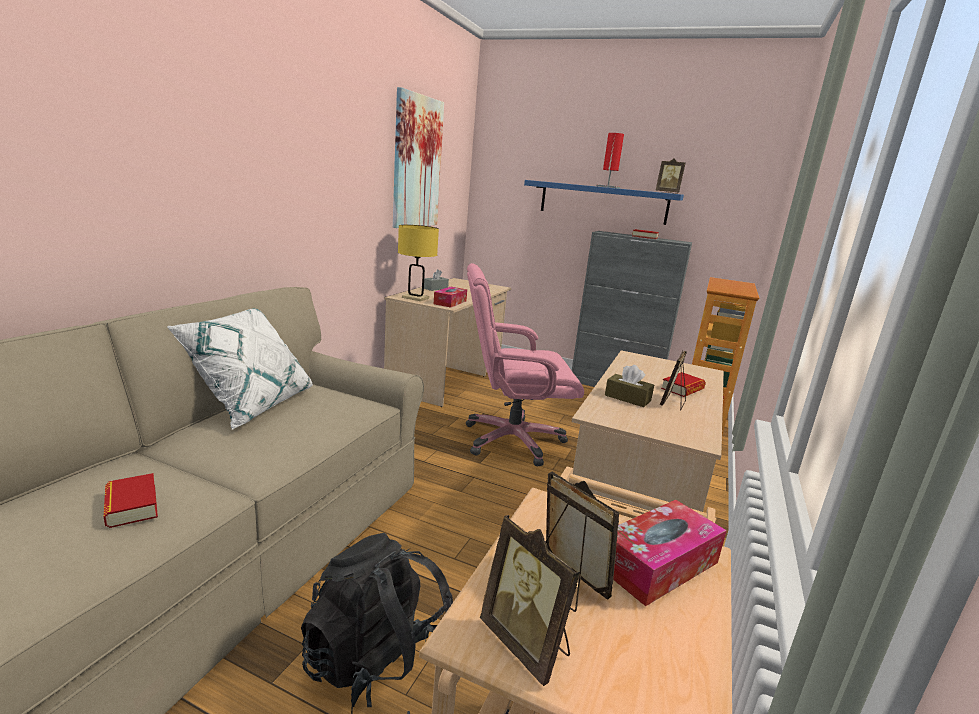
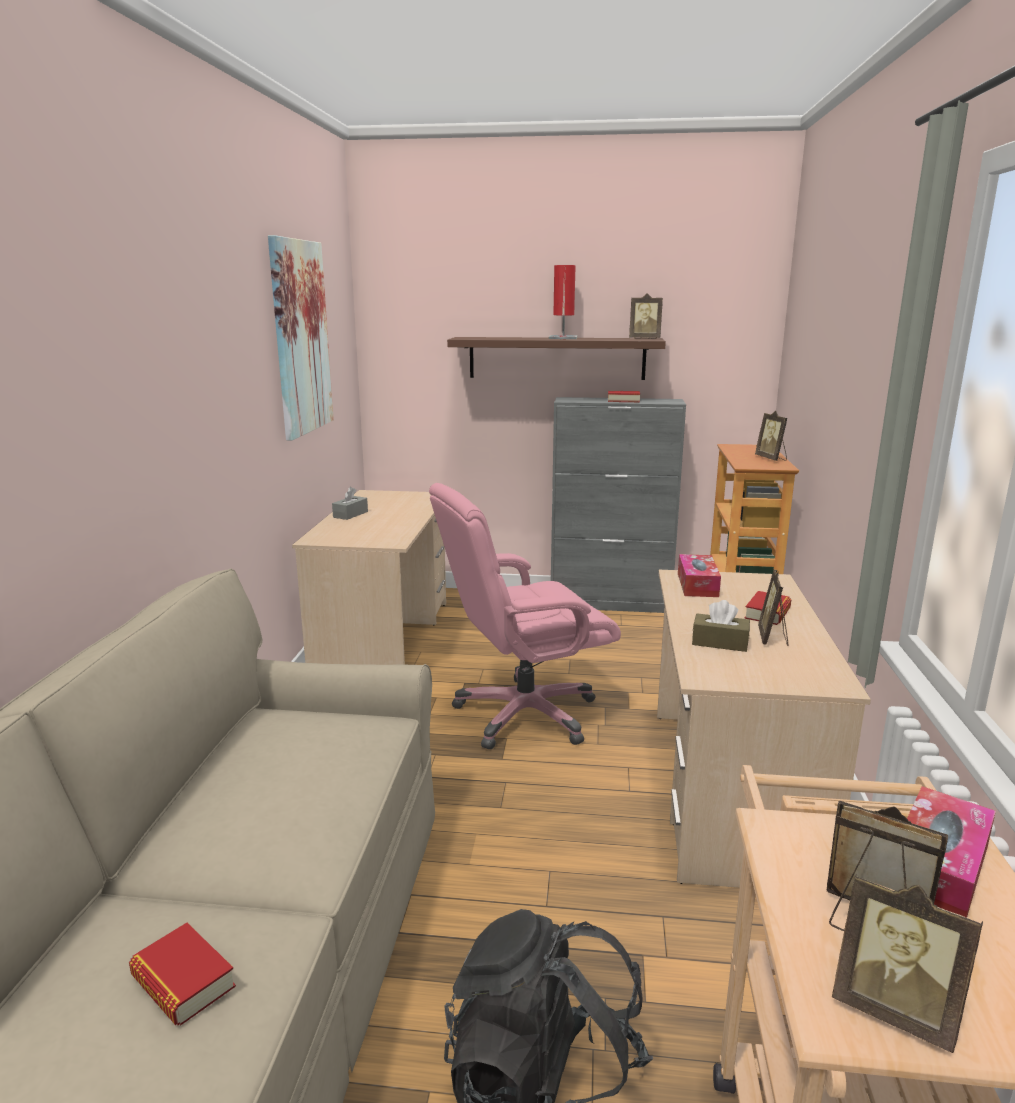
camera: 15 degrees left, 0 degrees up
white pillow [167,308,313,430] -> none
yellow table lamp [398,225,439,301] -> none
tissue box [434,287,467,307] -> tissue box moved to [678,554,721,597]
blue shelf [524,180,684,225] -> brown shelf [447,337,666,380]
none -> picture frame [755,411,787,461]

